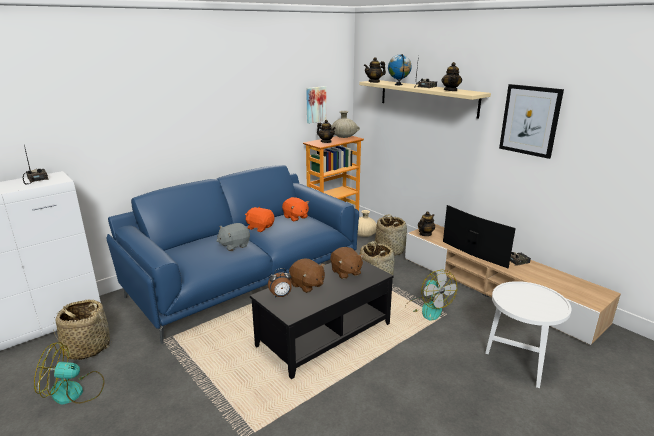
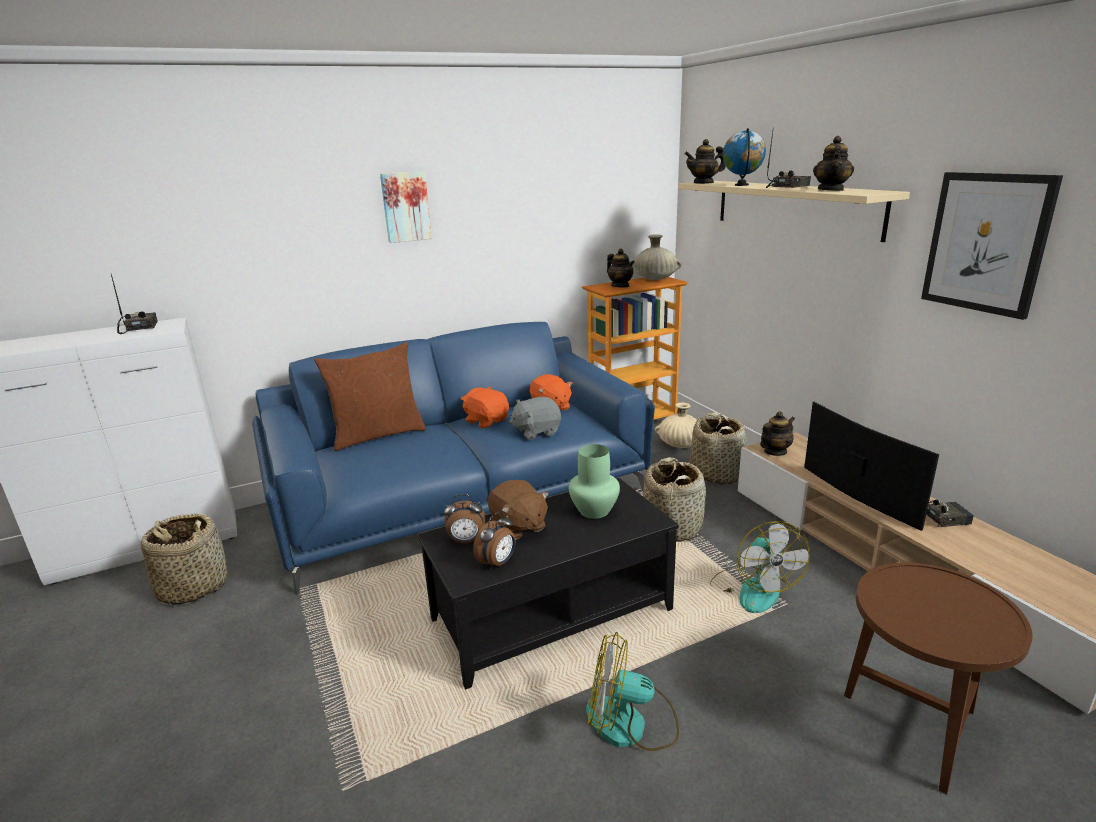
camera: 15 degrees right, 0 degrees up
fan [34,342,105,405] -> fan moved to [586,632,679,751]
grey plush toy [216,223,250,251] -> grey plush toy moved to [509,397,561,439]
picture [306,86,326,124] -> picture moved to [380,171,432,243]
brown plush toy [330,247,364,279] -> green vase [569,444,620,519]
white side table [485,281,572,388] -> brown side table [844,562,1033,795]
none -> brown pillow [314,342,426,451]
none -> alarm clock [473,512,515,570]

